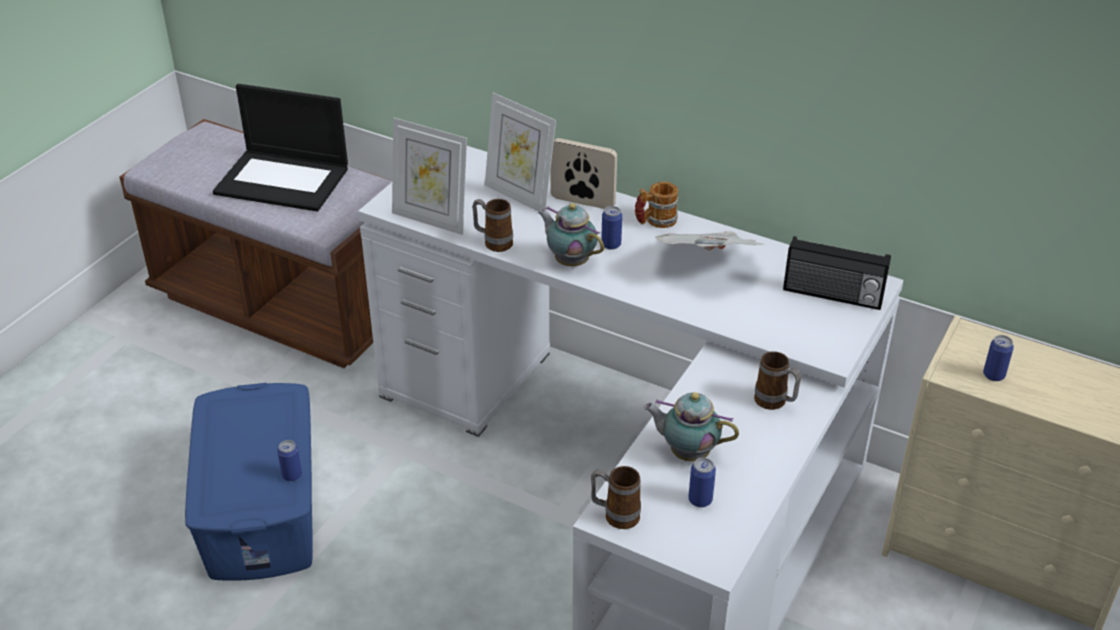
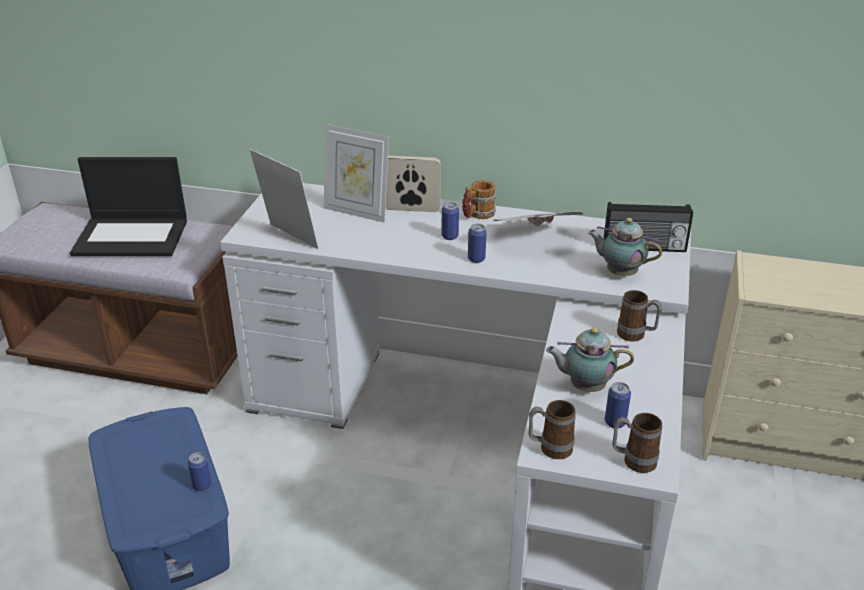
camera: 15 degrees left, 5 degrees down
picture frame [392,118,467,235] -> picture frame turned 150 degrees counterclockwise [250,149,319,249]
mug [472,199,513,252] -> mug moved to [612,413,662,473]
teapot [538,203,604,266] -> teapot moved to [588,218,662,276]
can [983,335,1014,381] -> can moved to [468,224,486,263]

